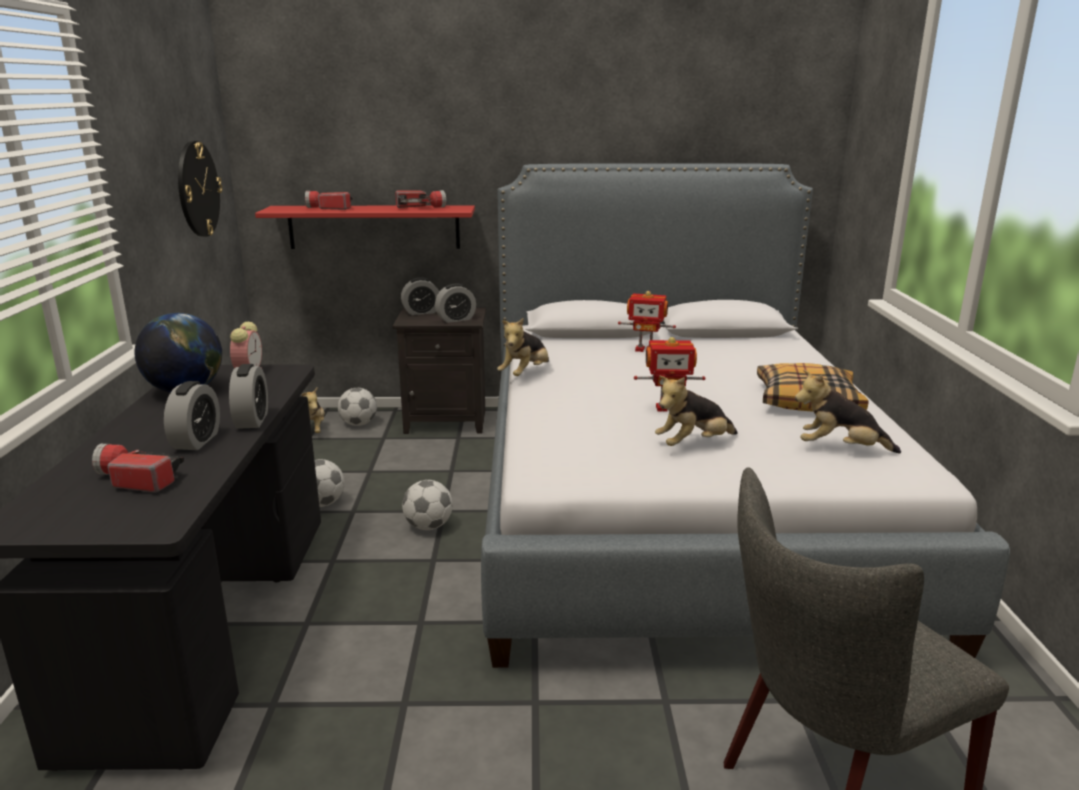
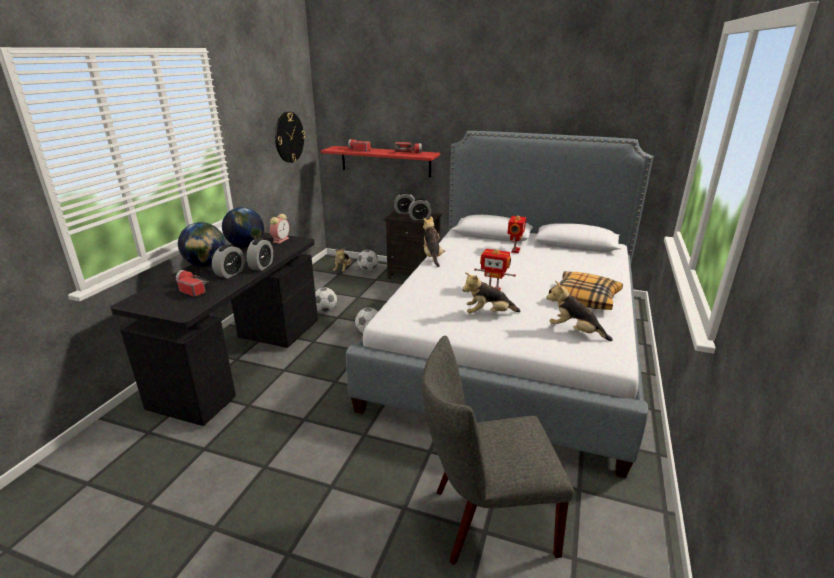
camera: 20 degrees right, 5 degrees up
plush toy [497,318,549,376] -> plush toy turned 120 degrees clockwise [423,216,446,267]
toy robot [618,291,676,352] -> toy robot turned 105 degrees counterclockwise [507,216,526,253]
none -> globe [178,222,225,267]

